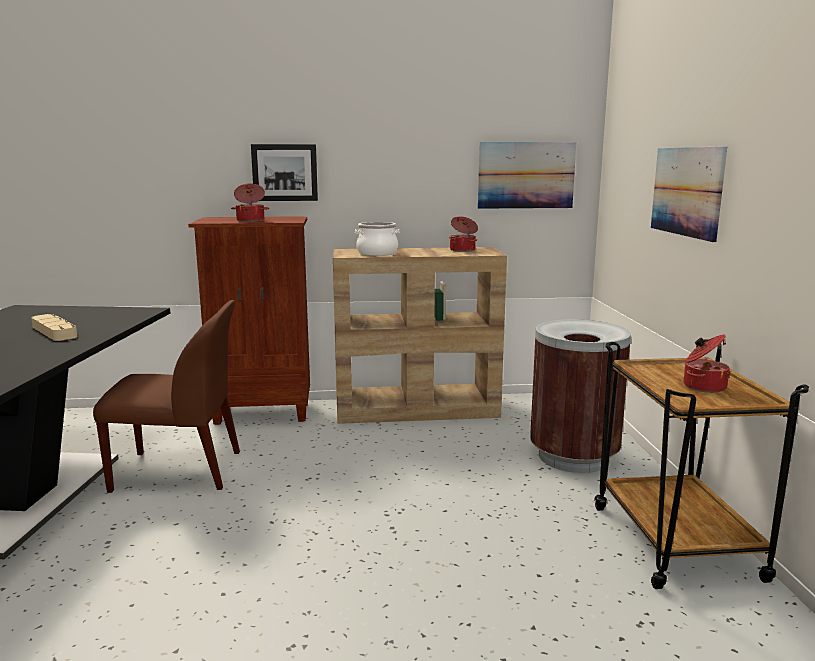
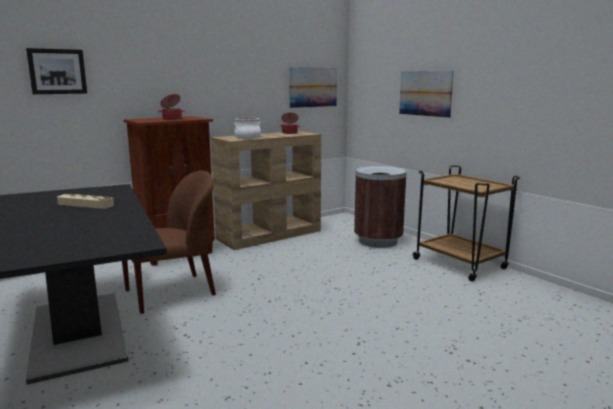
camera: 30 degrees left, 0 degrees up
picture [251,144,318,201] -> picture moved to [26,48,87,94]
cooking pot [683,334,731,393] -> none

